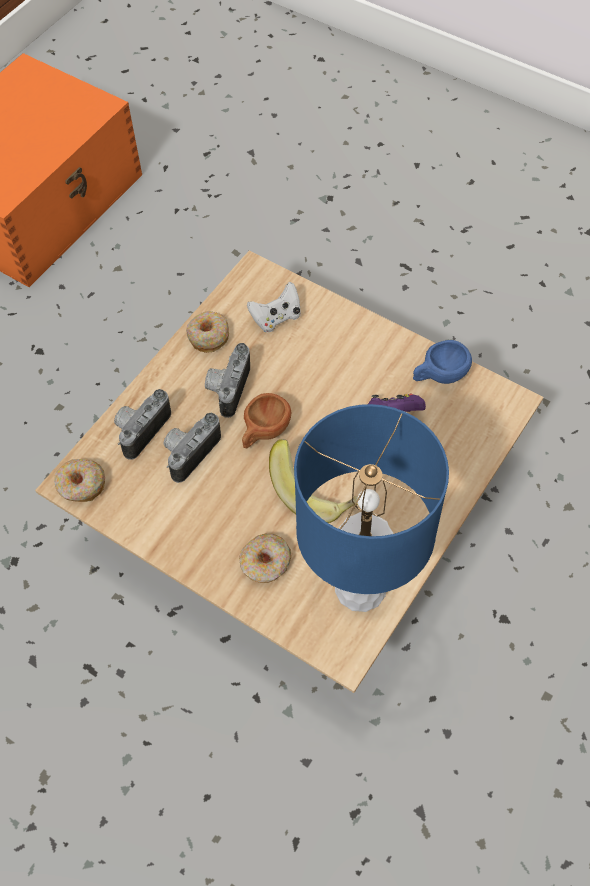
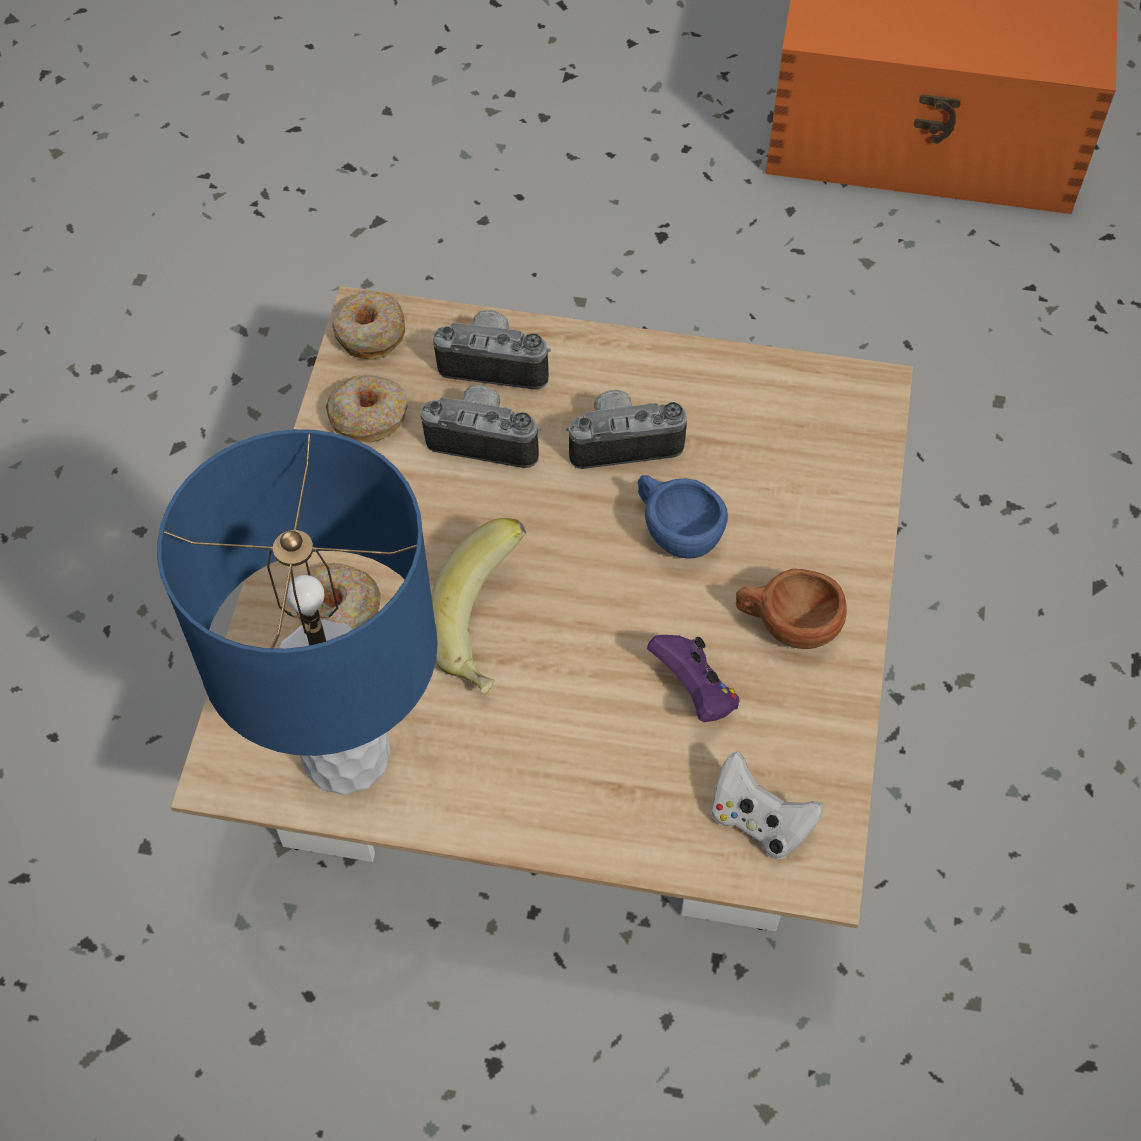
camera: 65 degrees right, 0 degrees up
donut [186,311,229,353] -> donut moved to [326,375,408,442]
brown cup [242,393,291,448] -> brown cup moved to [736,569,847,649]
white game controller [247,282,301,332] -> white game controller moved to [711,751,824,859]
blue cup [413,340,472,384] -> blue cup moved to [638,475,728,559]

